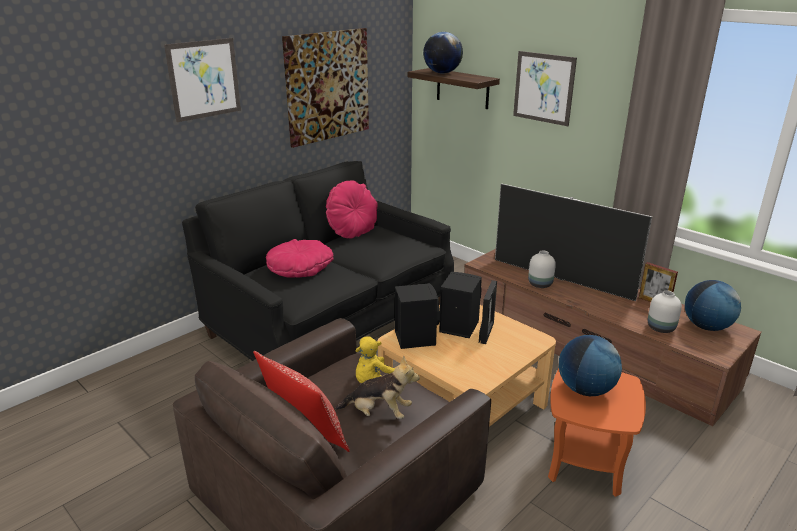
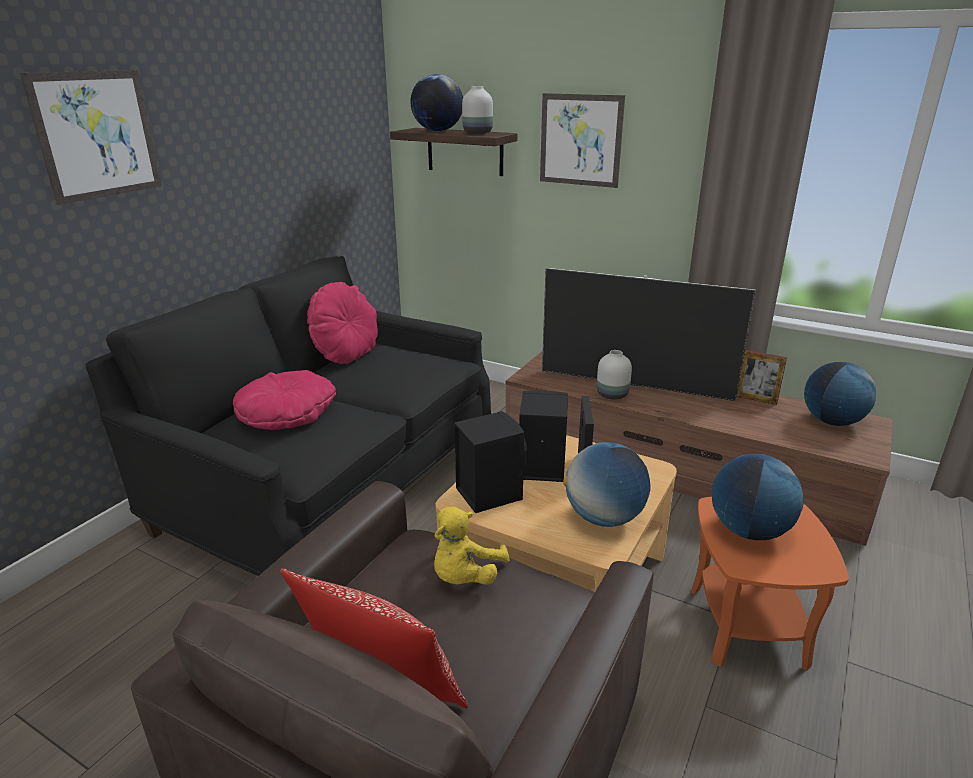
camera: 15 degrees left, 0 degrees up
picture [282,28,369,148] -> none
plush toy [335,356,420,419] -> none
white vase [648,291,682,333] -> white vase moved to [462,86,493,134]
none -> globe [563,442,651,527]

